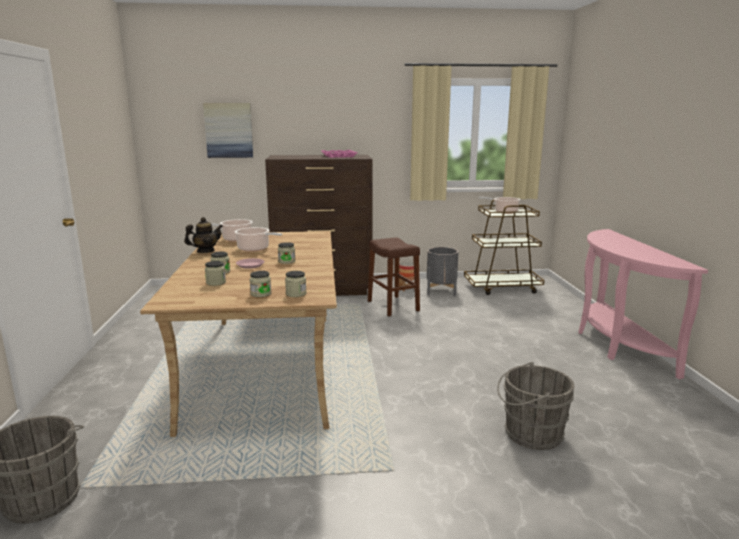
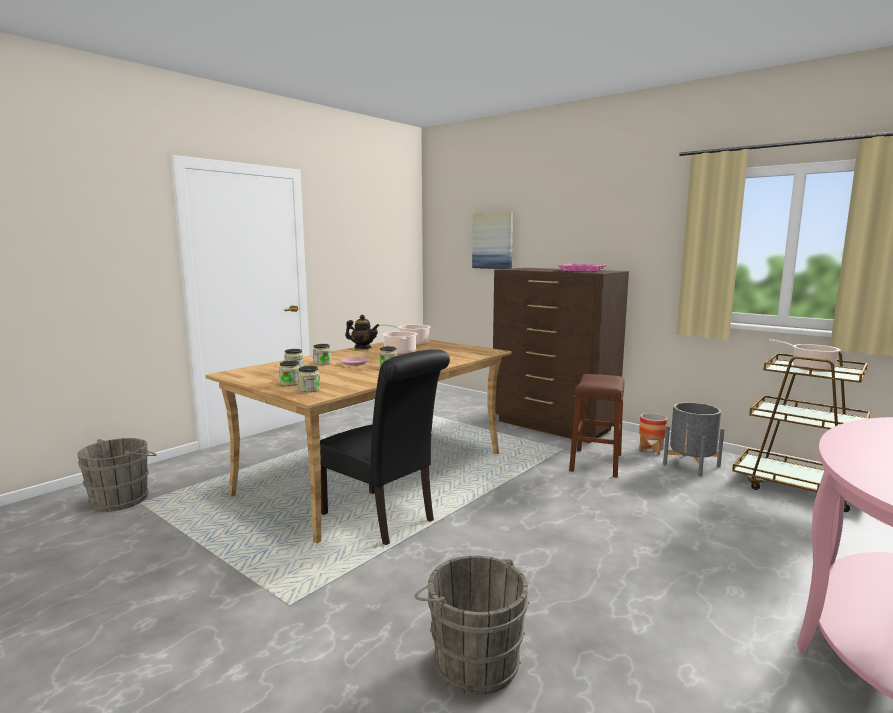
camera: 45 degrees right, 5 degrees down
none -> black chair [320,349,450,545]

